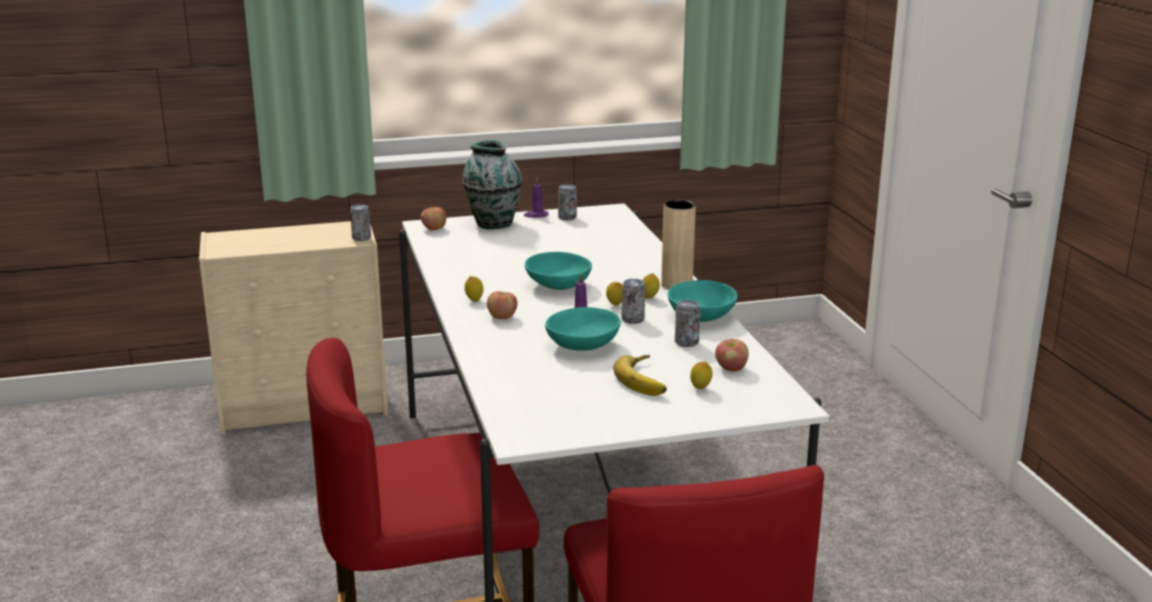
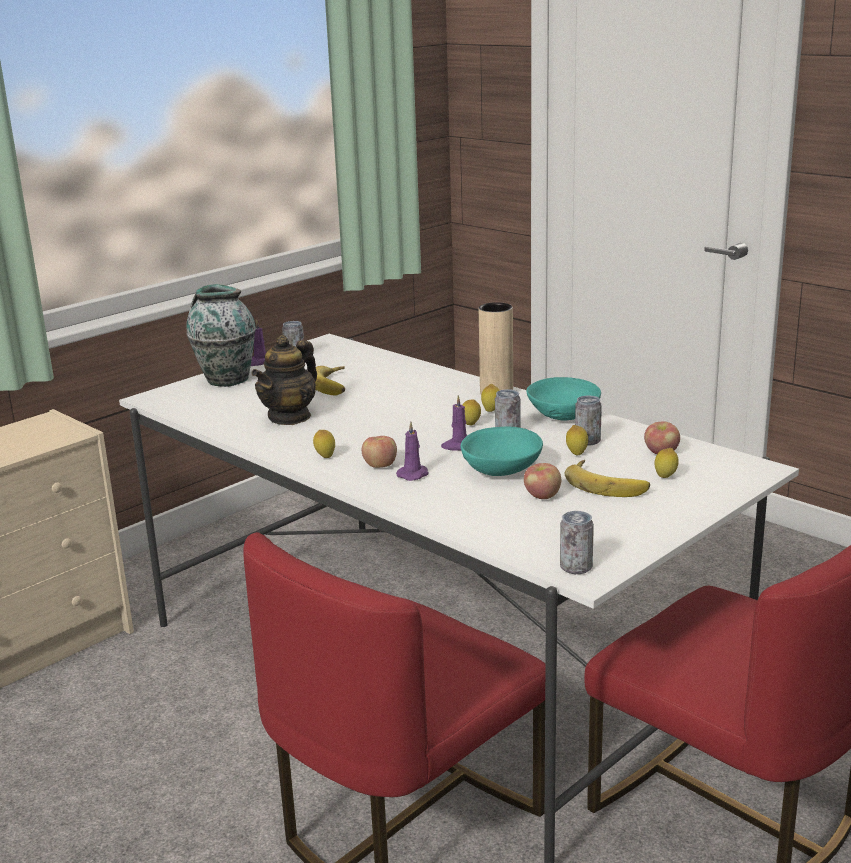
camera: 30 degrees left, 0 degrees up
can [350,204,371,241] -> can moved to [560,511,594,574]
apple [421,207,446,231] -> apple moved to [524,463,561,499]
turquoise bowl [525,252,592,290] -> none
none -> teapot [251,335,317,425]
none -> banana [315,366,345,396]
none -> purple candle [396,421,429,481]
none -> lemon [566,425,588,455]

